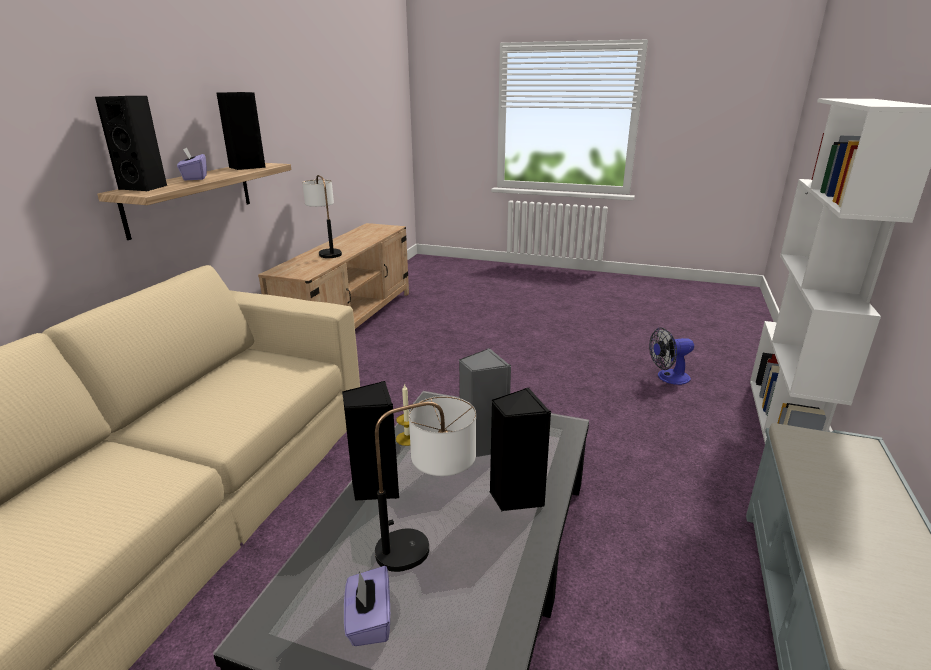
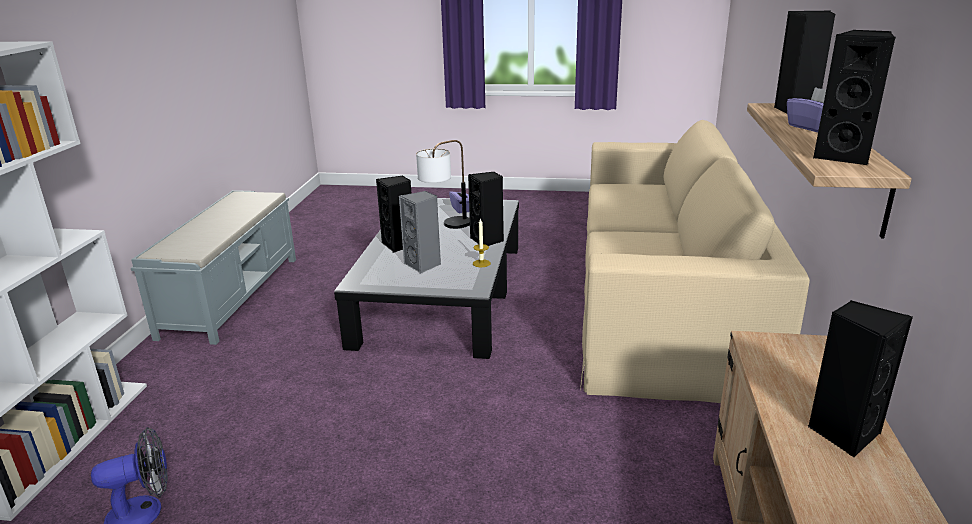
camera: 170 degrees right, 0 degrees up
table lamp [302,175,342,258] -> black speaker [808,300,913,458]

